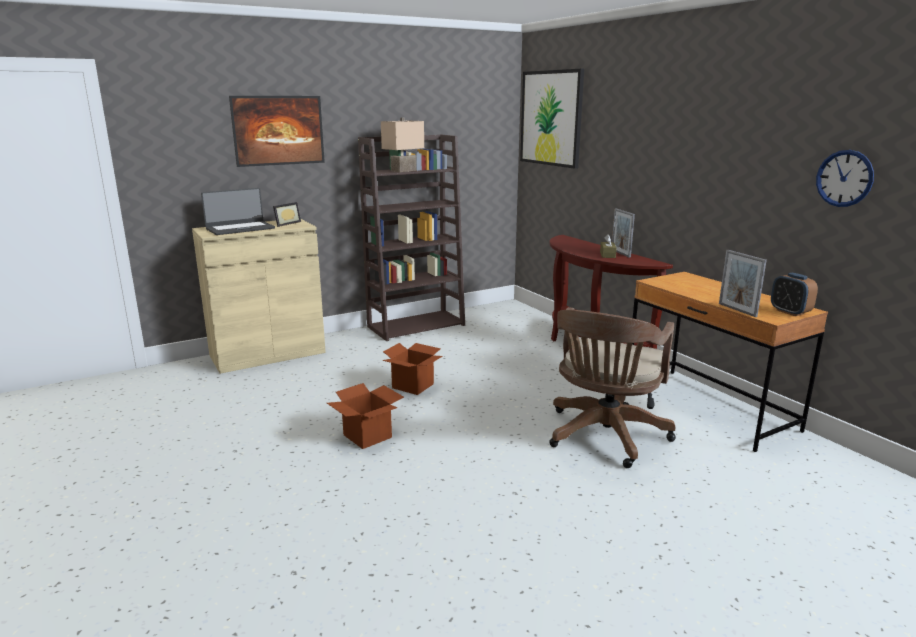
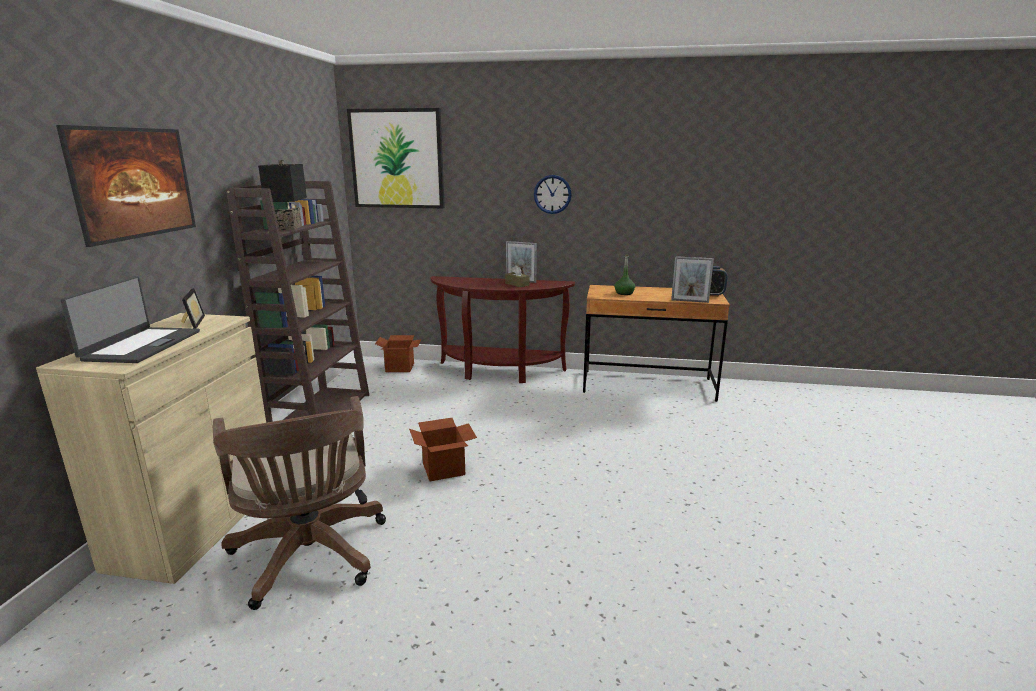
camera: 50 degrees left, 0 degrees up
cardboard box [327,383,404,449] -> cardboard box moved to [375,335,421,372]
beige table lamp [381,117,424,172] -> black table lamp [258,160,307,230]
brown office chair [549,307,676,468] -> brown office chair moved to [213,396,386,610]
wall clock [816,150,874,207] -> wall clock moved to [534,175,572,214]
none -> green bottle [615,254,635,295]

